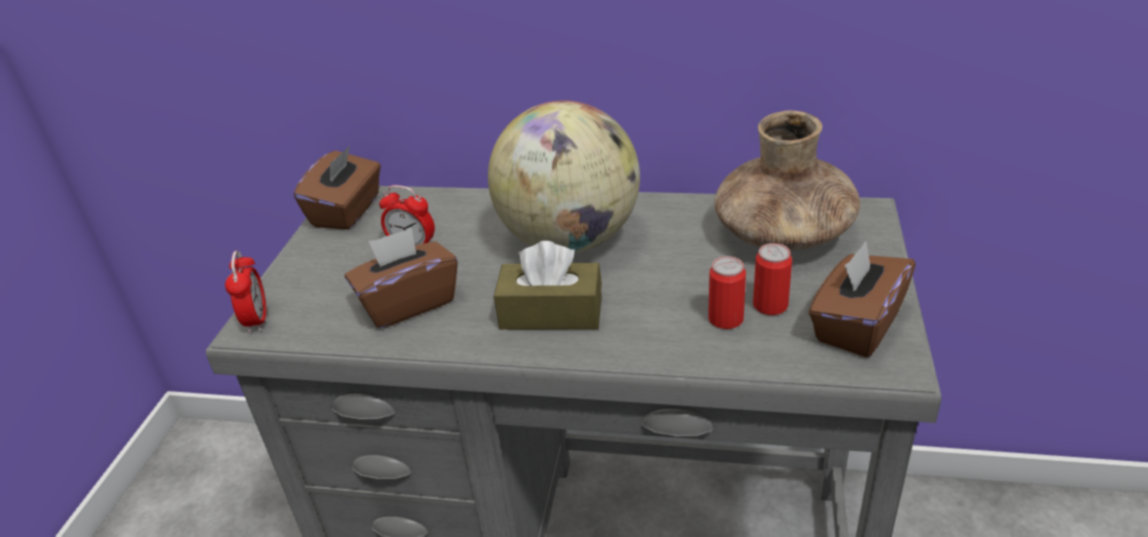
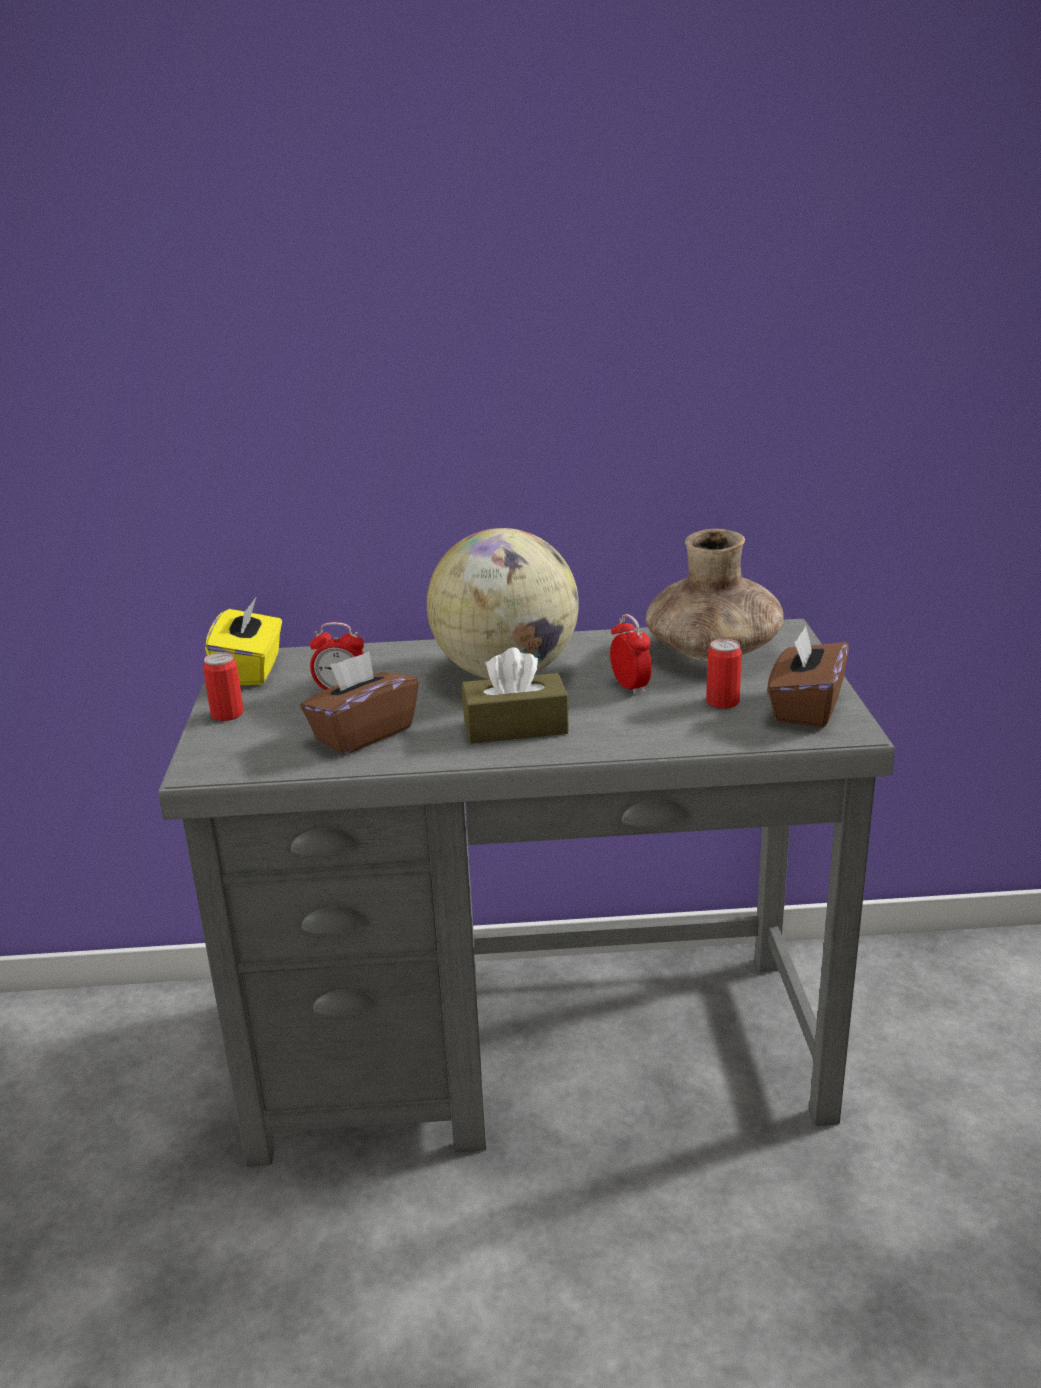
camera: 15 degrees left, 10 degrees down
alarm clock [225,251,266,333] -> alarm clock moved to [610,614,652,695]
brown tissue box [294,146,381,230] -> yellow tissue box [205,598,282,685]
can [708,256,746,329] -> can moved to [203,652,244,721]

